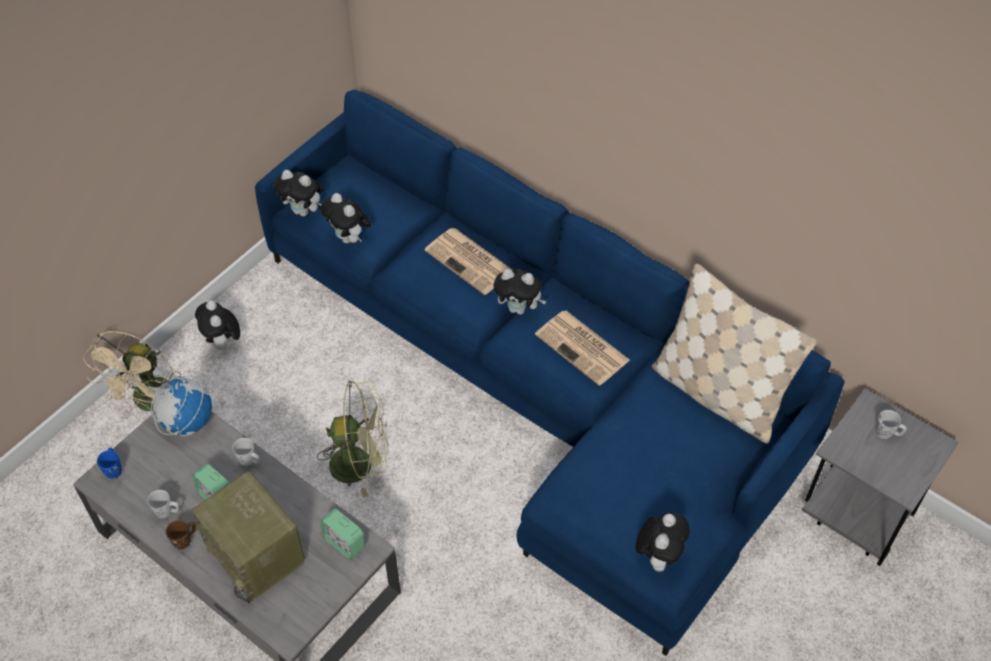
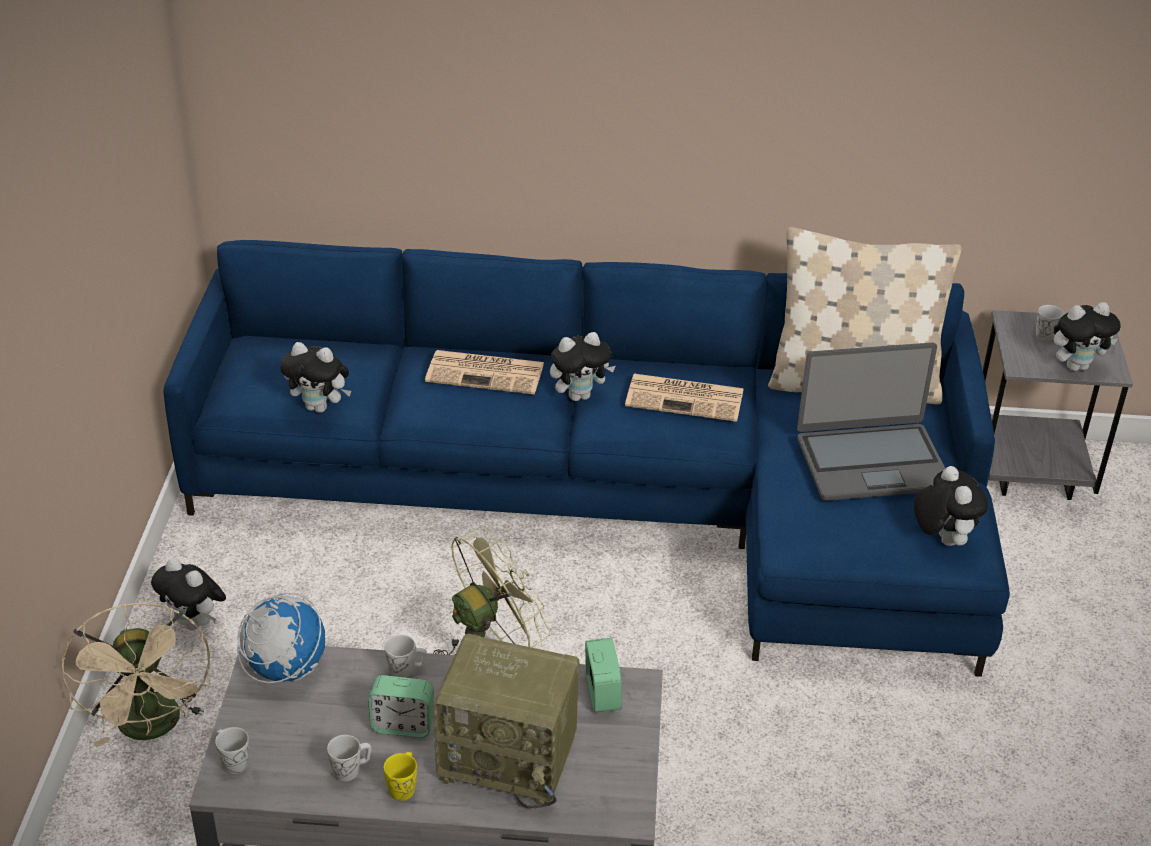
camera: 35 degrees left, 15 degrees down
blue mug [97,447,122,479] -> white mug [215,727,249,774]
brown mug [166,520,196,549] -> yellow mug [384,752,417,801]
plush toy [274,170,324,217] -> plush toy moved to [1054,302,1121,371]
alarm clock [320,509,365,560] -> alarm clock turned 105 degrees counterclockwise [585,638,621,712]
none -> laptop [797,343,946,501]

